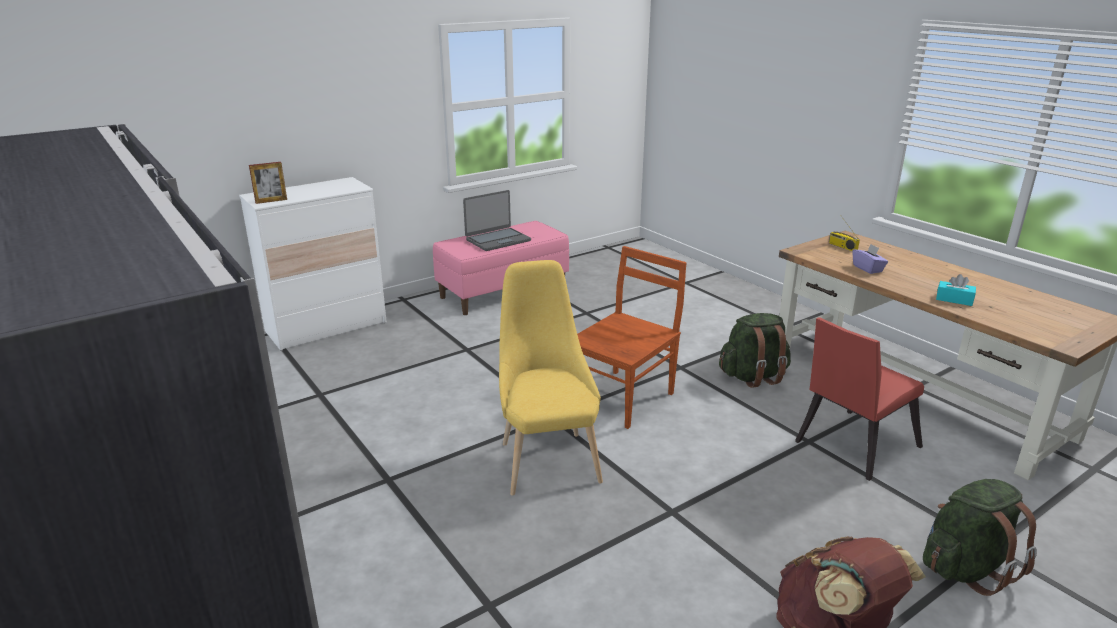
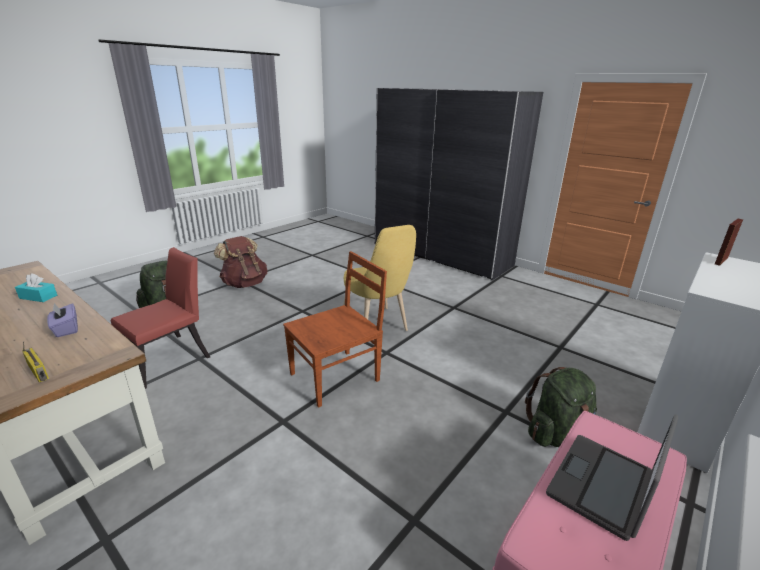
camera: 165 degrees right, 0 degrees up
brown chair [577,246,686,429] -> brown chair turned 150 degrees counterclockwise [283,251,387,408]
green backpack [719,313,791,388] -> green backpack moved to [525,367,597,447]

